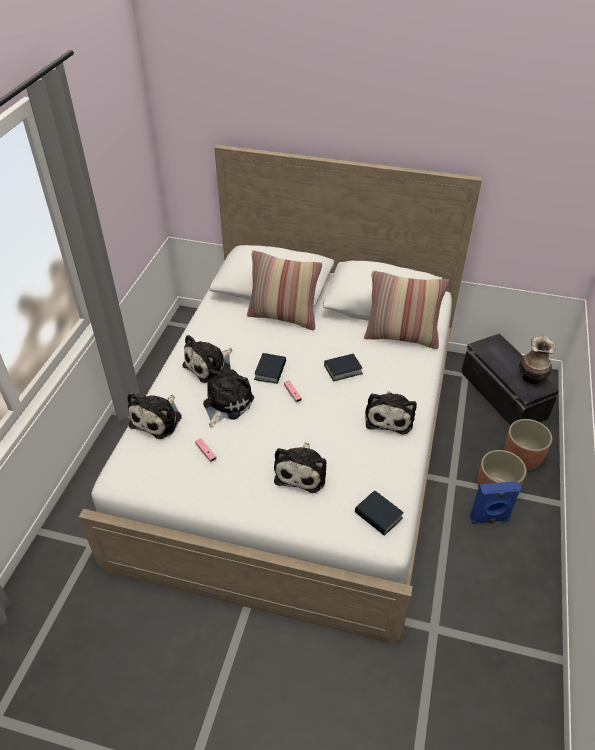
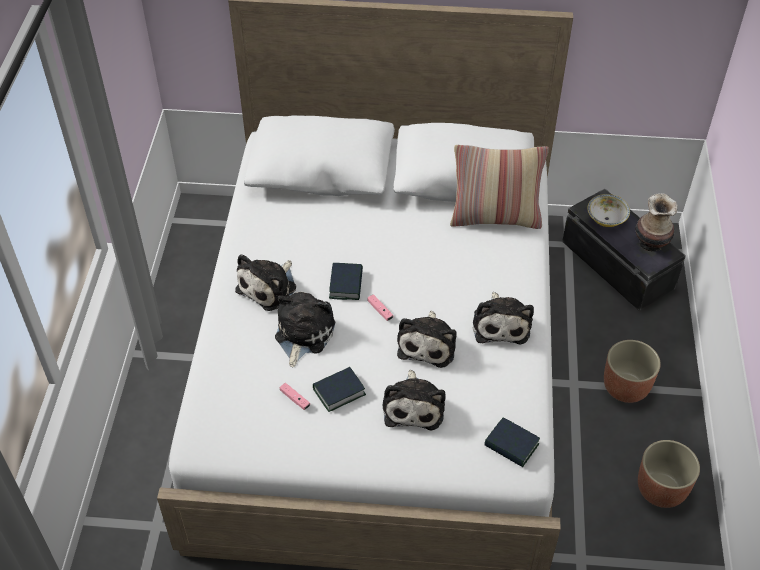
camera: 10 degrees left, 5 degrees up
plush toy [127,393,182,439] -> plush toy moved to [397,311,457,368]
pillow [247,250,322,330] -> none
book [324,354,363,381] -> book moved to [313,367,366,412]
blue speaker [470,481,521,524] -> none
planter [504,419,552,470] -> planter moved to [638,440,700,508]
none -> bowl [587,194,630,227]

